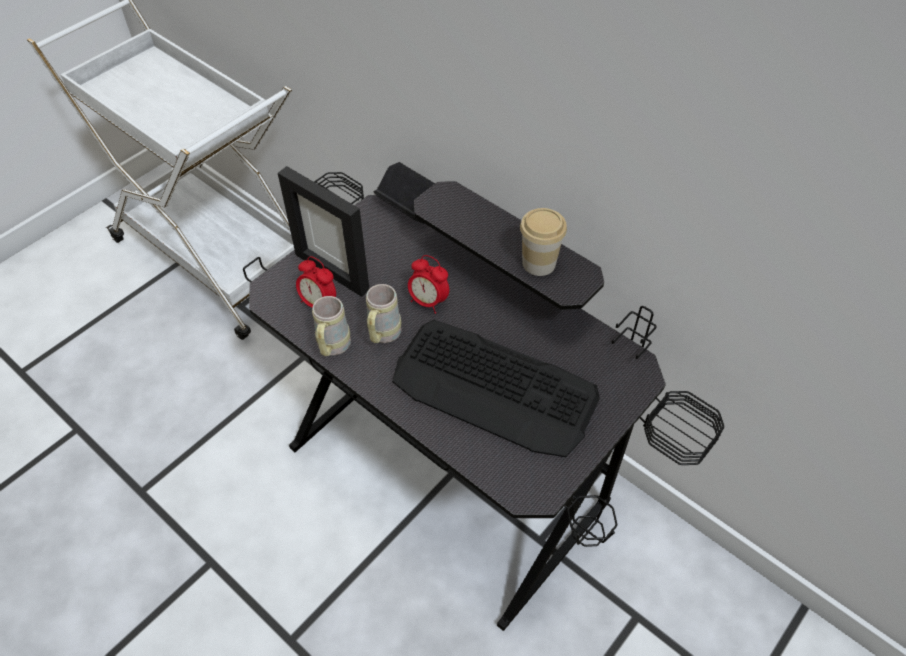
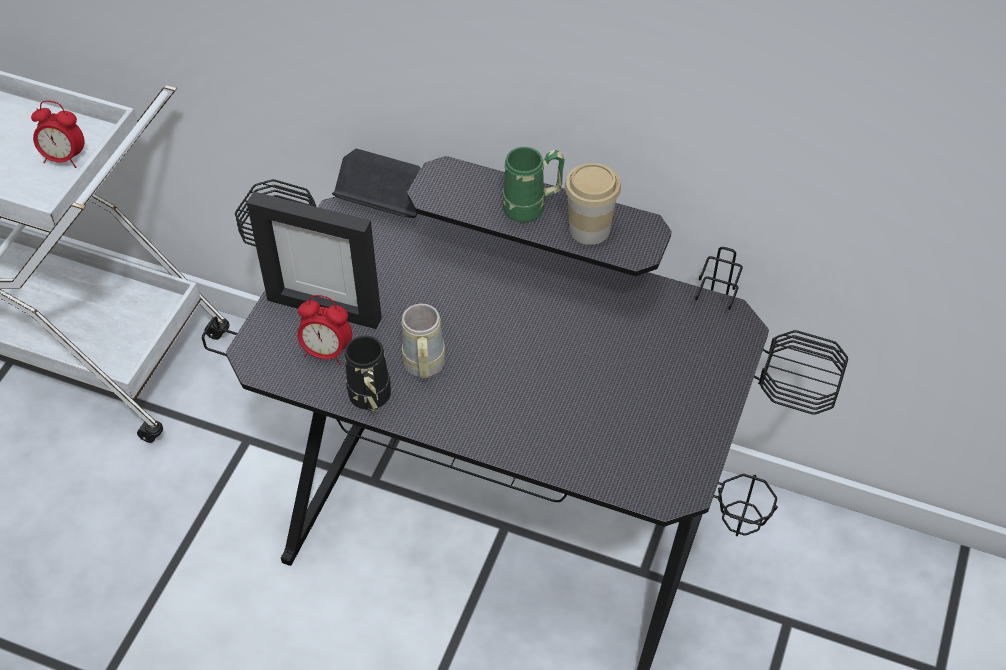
camera: 20 degrees left, 0 degrees up
beige mug [312,296,351,356] -> black mug [345,336,391,411]
keyboard [392,320,600,457] -> none
alarm clock [408,255,449,314] -> alarm clock moved to [31,101,84,168]
none -> green mug [502,147,565,223]

